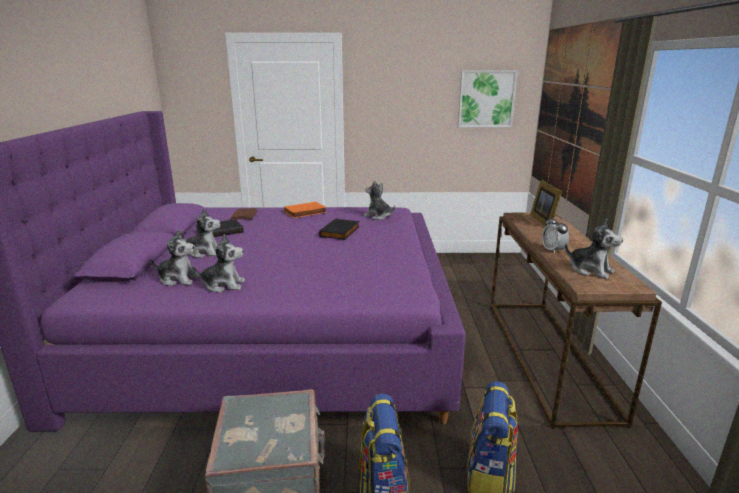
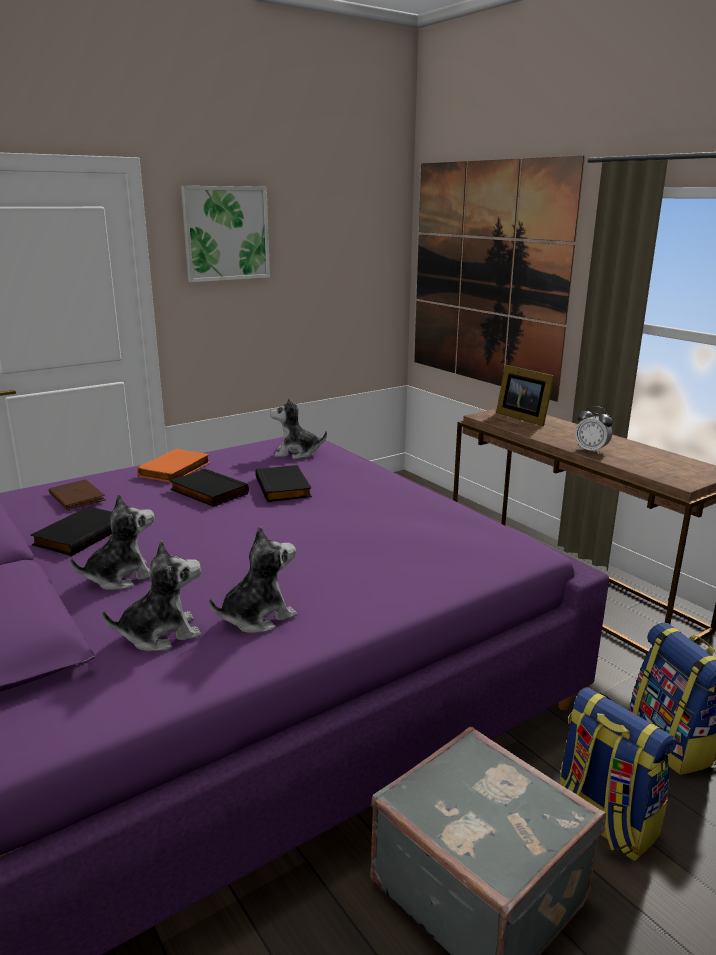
camera: 35 degrees left, 0 degrees up
picture [458,71,517,127] -> picture moved to [181,186,270,282]
plush toy [565,219,623,279] -> none
none -> black book [170,468,249,507]

